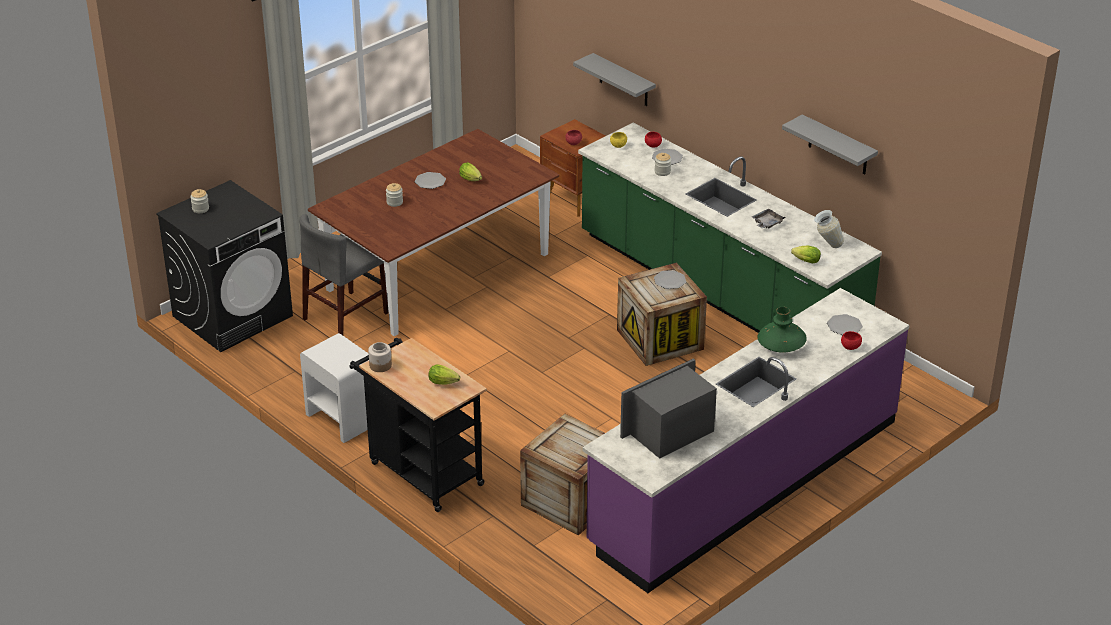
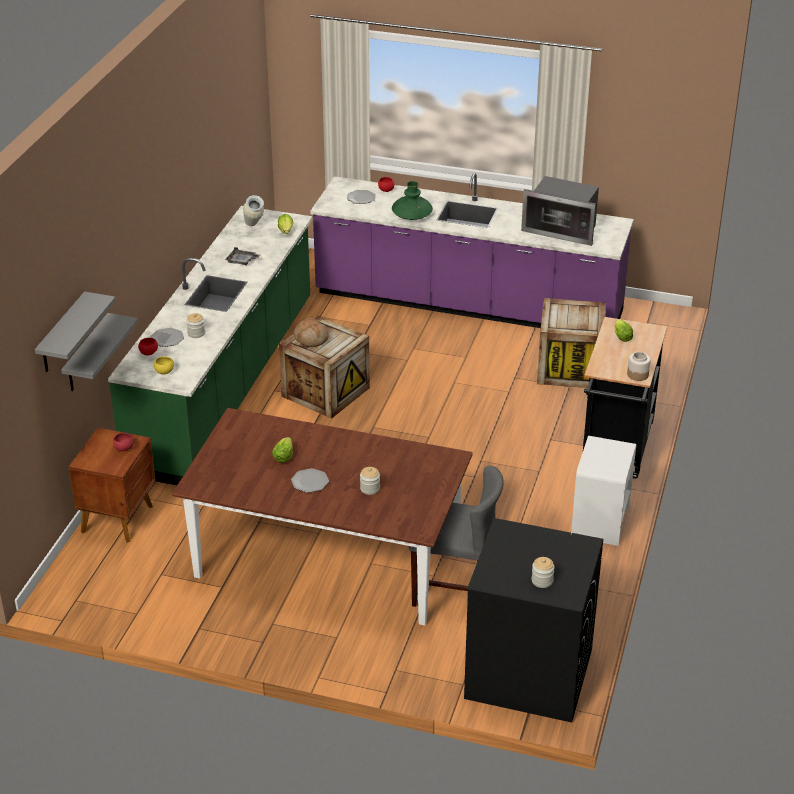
camera: 120 degrees left, 0 degrees up
plate [654,270,686,289] -> bread [294,318,329,347]
grey shelf [782,114,878,174] -> grey shelf moved to [35,291,116,372]

